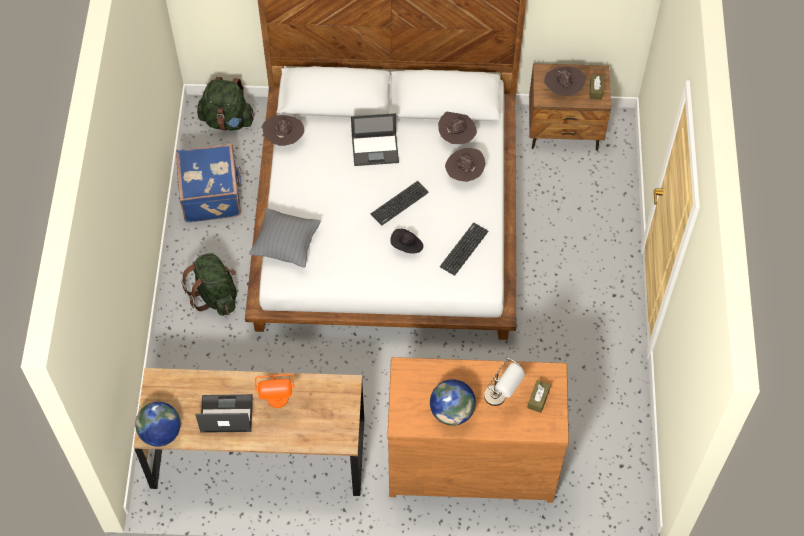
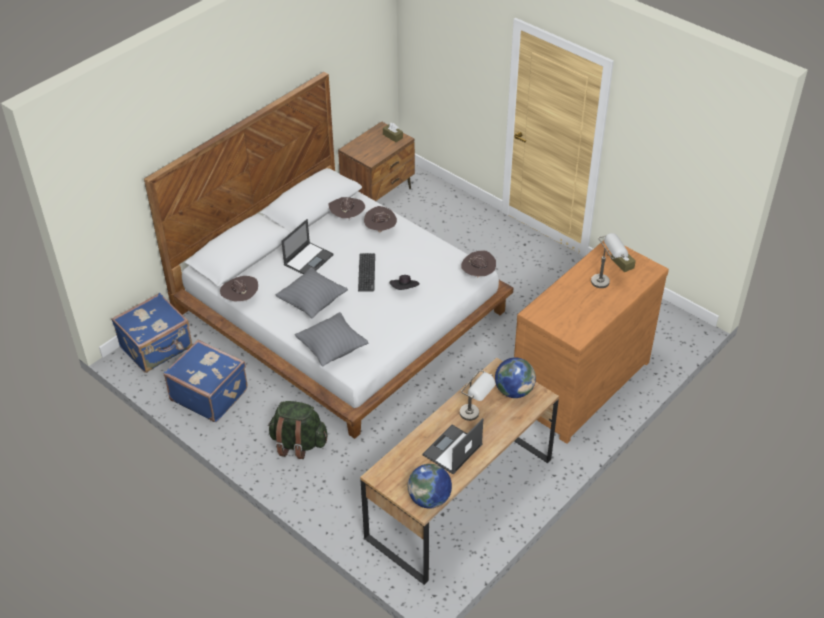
camera: 50 degrees left, 15 degrees down
green backpack [197,77,255,131] -> blue suitcase [111,293,193,373]
orange table lamp [254,374,295,408] -> grey table lamp [460,370,496,421]
globe [430,379,476,426] -> globe moved to [495,358,536,398]
keyboard [440,223,489,276] -> none
brown hat [544,66,586,96] -> brown hat moved to [461,250,496,277]
none -> grey pillow [276,268,348,318]

